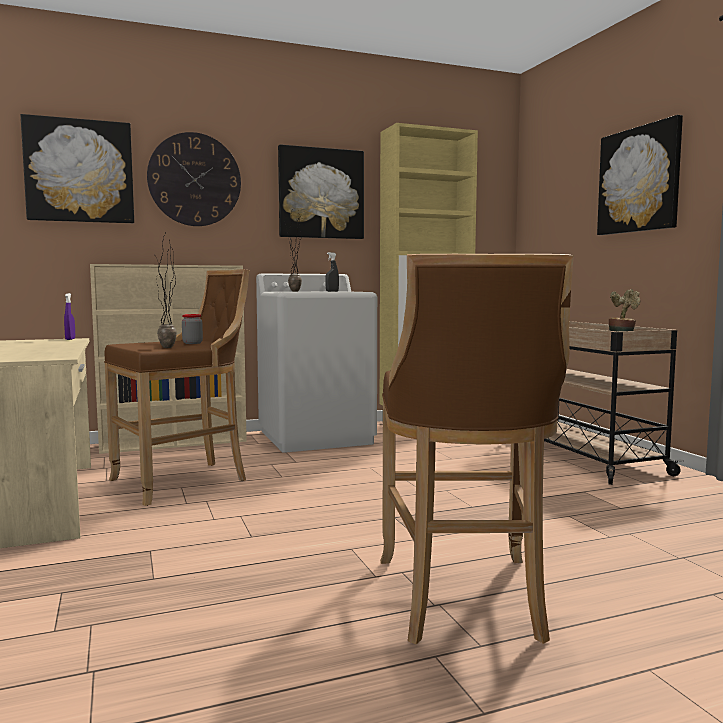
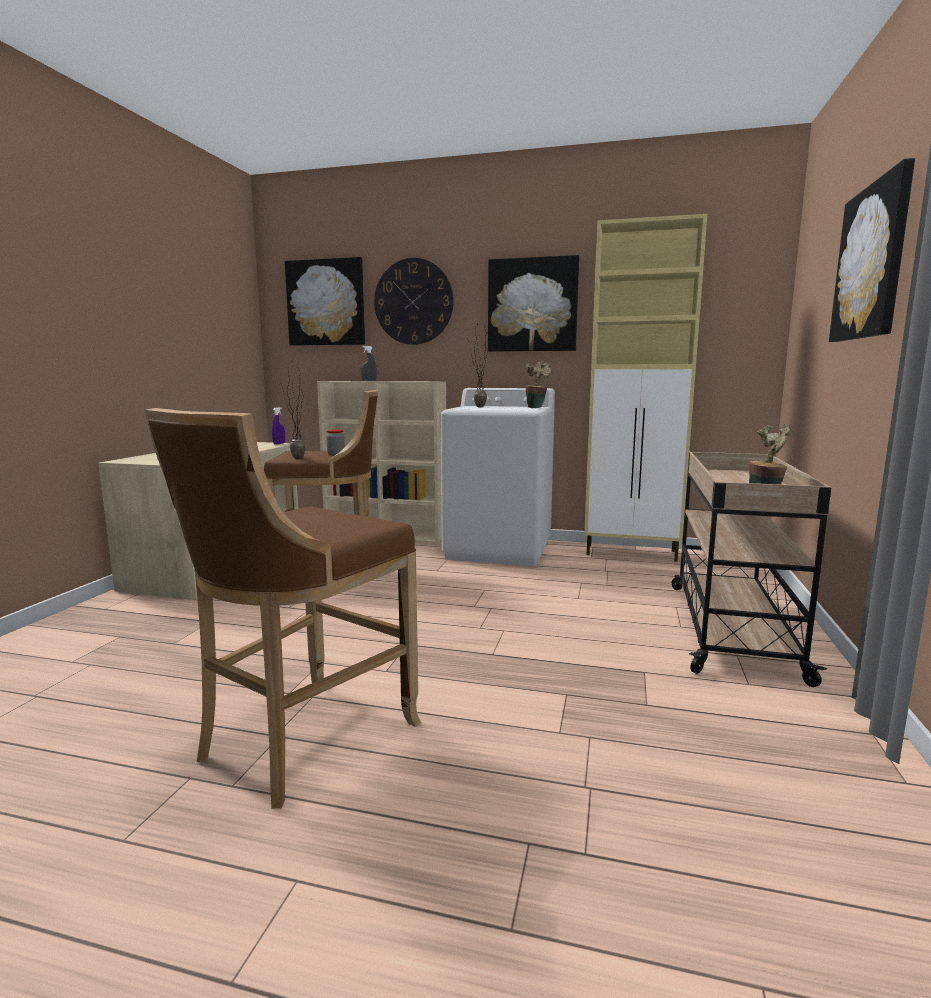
camera: 35 degrees right, 5 degrees up
grey spray bottle [325,252,339,292] -> grey spray bottle moved to [361,346,377,381]
none -> potted plant [525,361,551,408]

